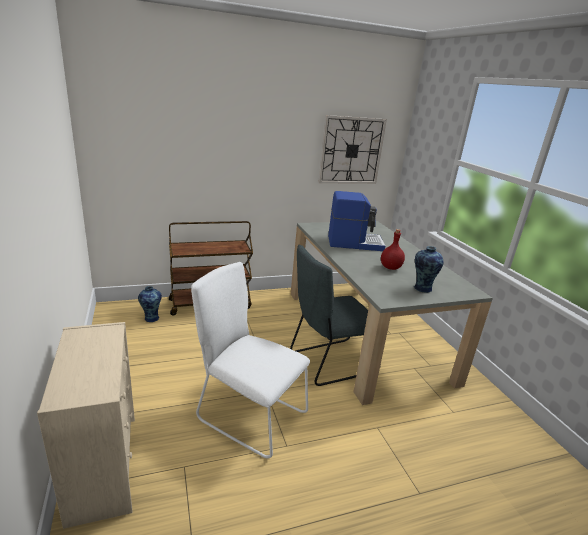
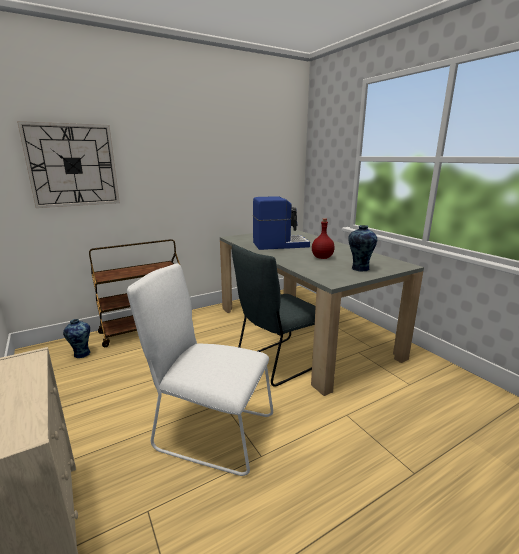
camera: 10 degrees left, 5 degrees down
wall clock [318,115,387,184] -> wall clock moved to [17,121,120,208]

